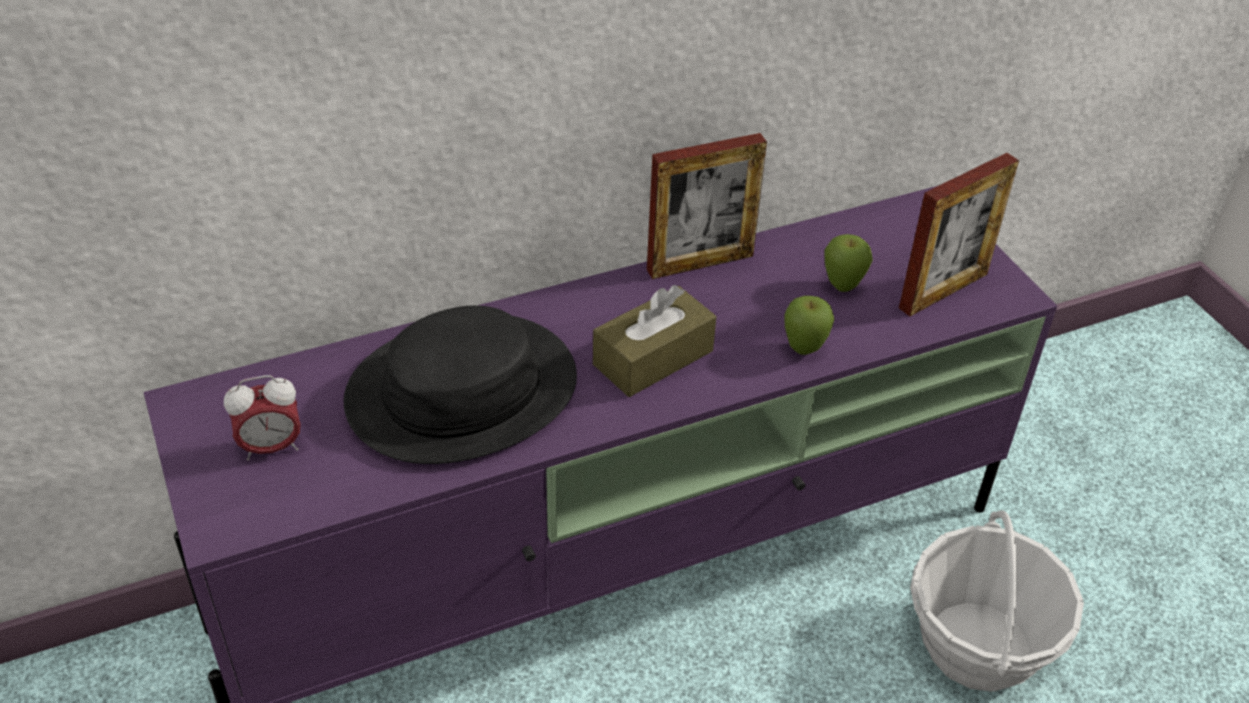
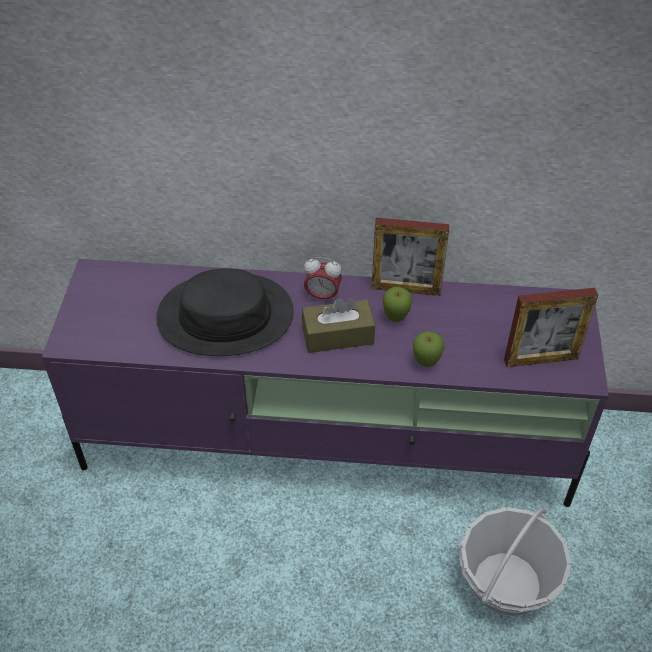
camera: 30 degrees right, 5 degrees up
alarm clock [224,375,301,461] -> alarm clock moved to [304,257,342,302]
apple [824,234,873,292] -> apple moved to [383,287,412,322]

